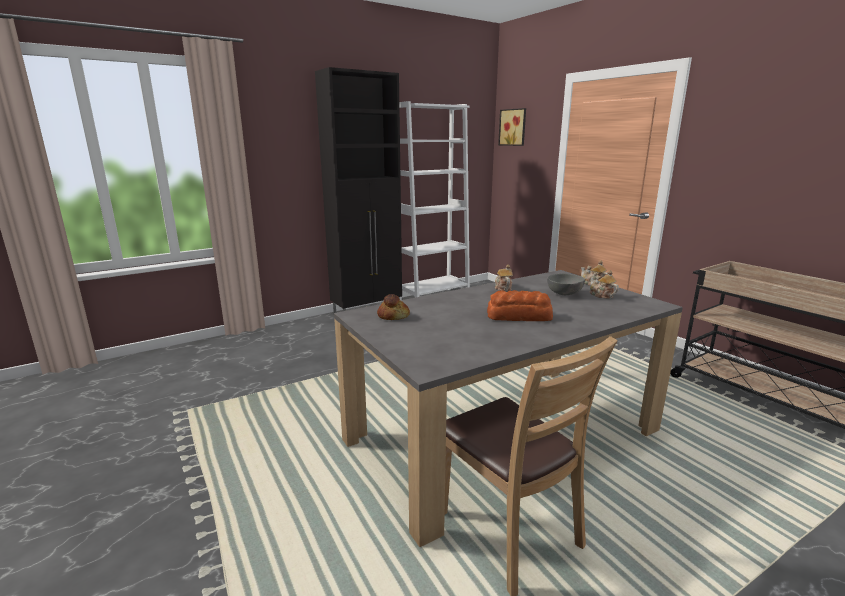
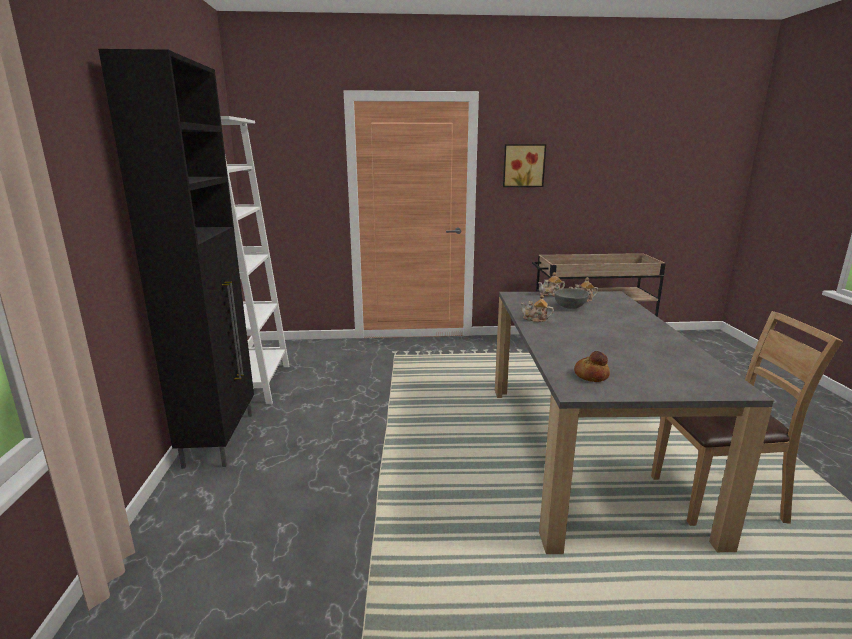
camera: 60 degrees left, 0 degrees up
bread [487,290,553,321] -> none
picture [498,108,526,146] -> picture moved to [503,144,546,187]

